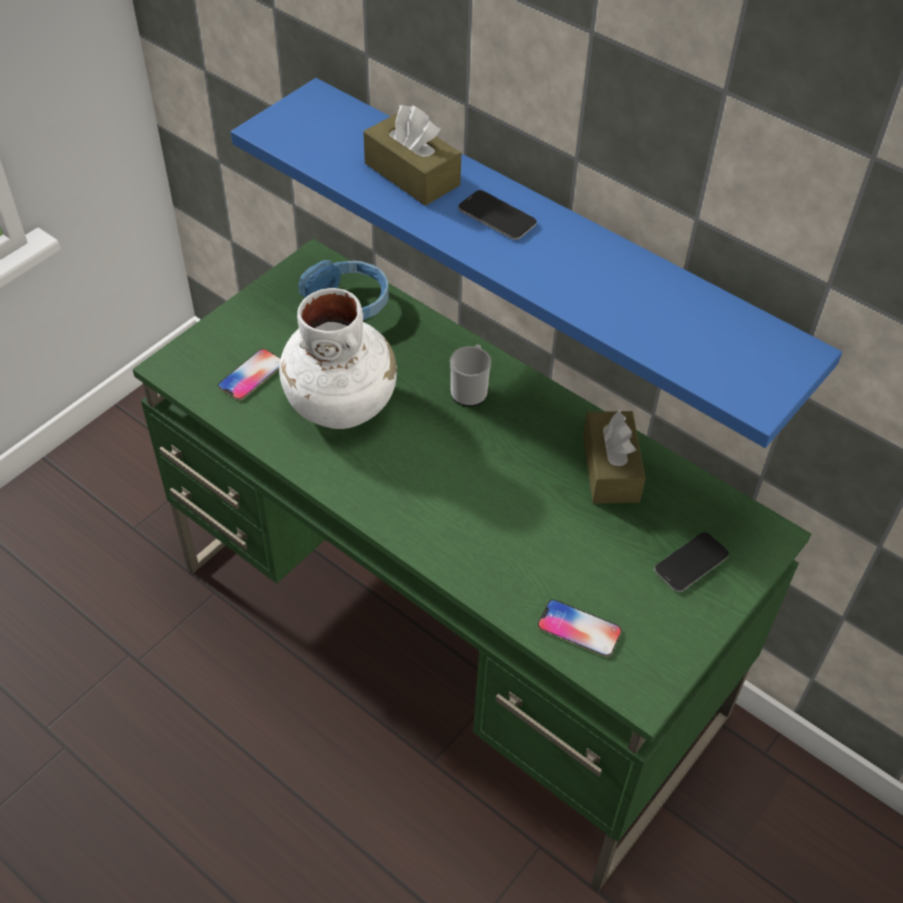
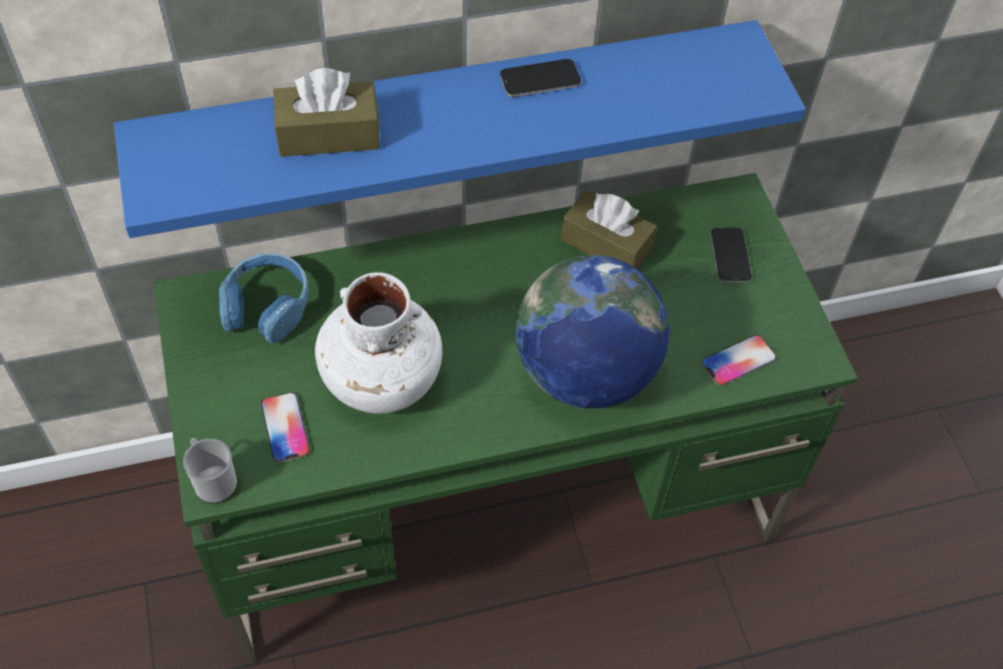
camera: 55 degrees left, 5 degrees up
mug [450,345,491,407] -> mug moved to [183,438,237,503]
phone [458,190,537,240] -> phone moved to [500,59,581,97]
none -> globe [516,255,670,409]

